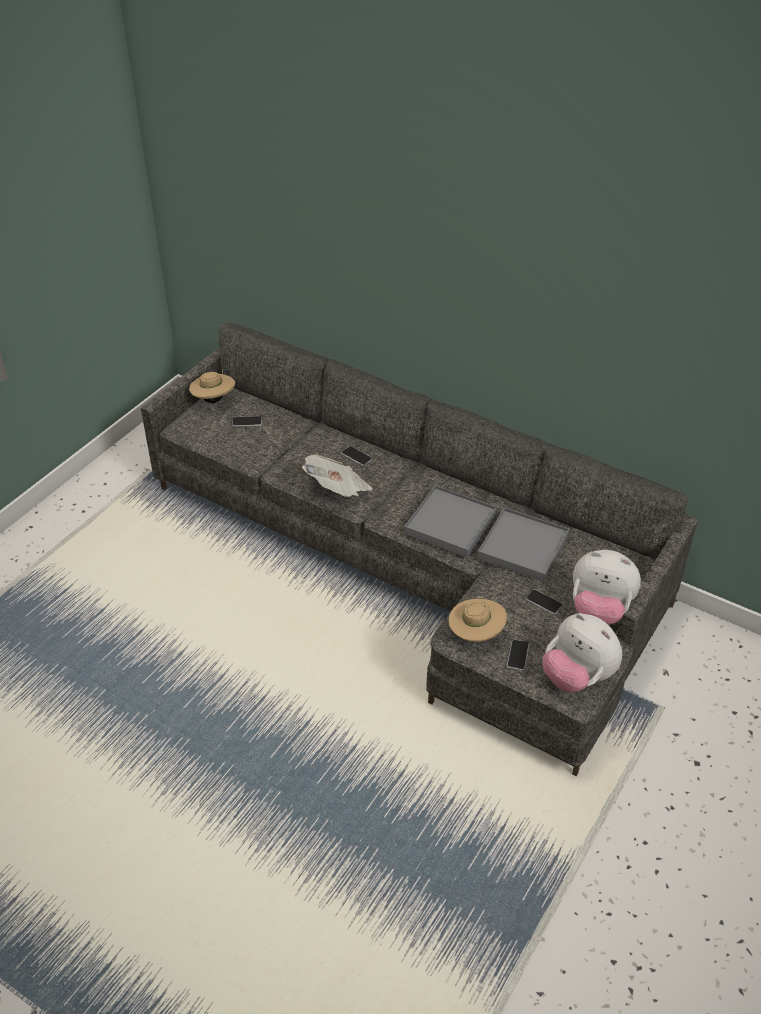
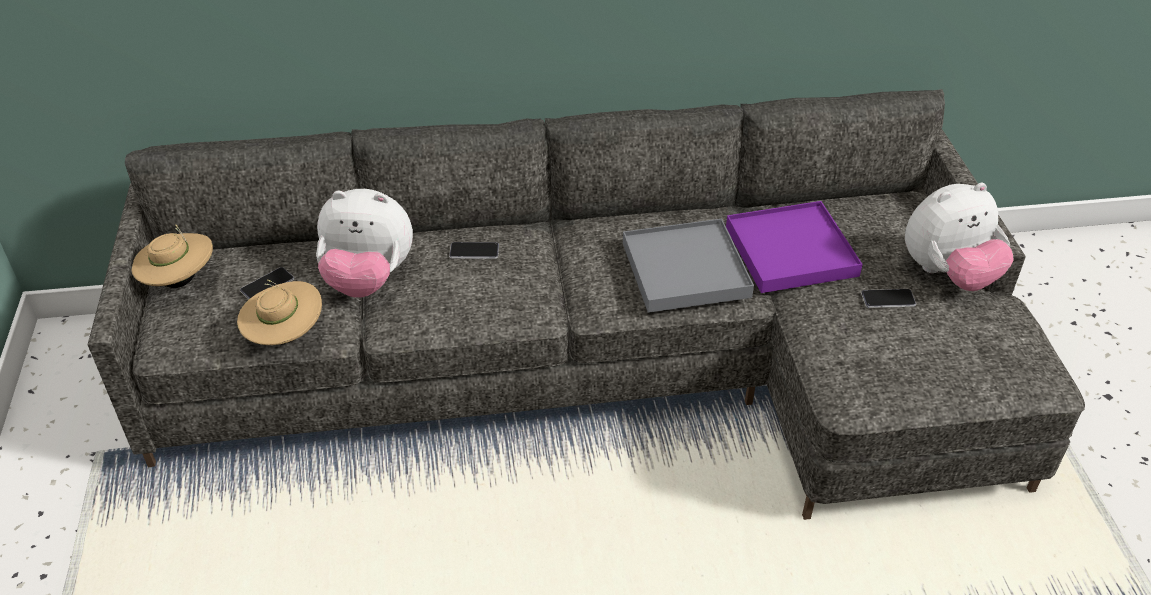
camera: 40 degrees left, 0 degrees up
newspaper [302,454,373,497] -> none
beige hat [448,596,507,642] -> beige hat moved to [237,279,322,345]
grey tray [477,508,569,582] -> purple tray [726,201,863,293]
phone [507,640,529,670] -> none
plush toy [543,613,622,692] -> plush toy moved to [316,189,413,298]

